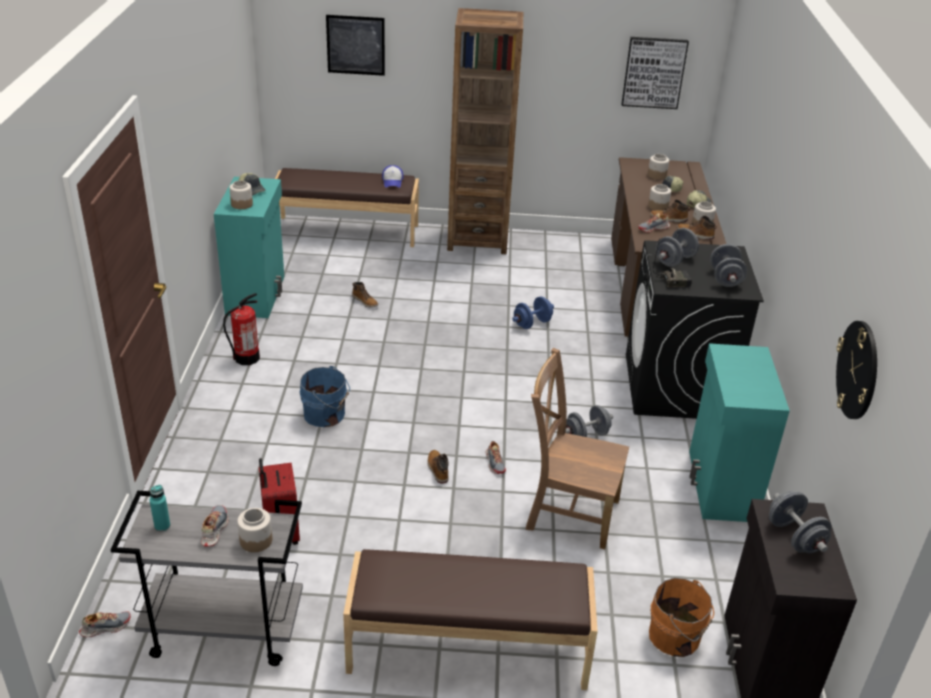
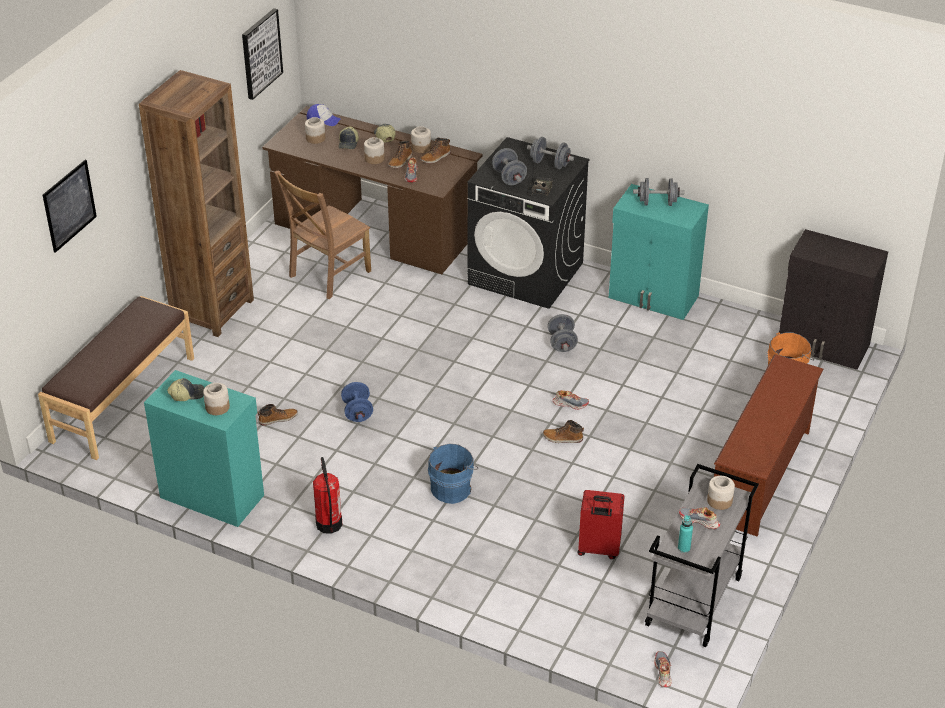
camera: 65 degrees left, 5 degrees up
brown bench [343,549,598,690] -> brown shoe rack [714,354,823,536]
cap [382,165,404,187] -> cap moved to [307,104,341,126]
blue dumbbell [512,296,554,329] -> blue dumbbell moved to [341,382,373,422]
brown chair [526,348,629,549] -> brown chair moved to [274,170,371,299]
grey dumbbell [769,491,831,553] -> grey dumbbell moved to [633,178,684,206]
wall clock [836,321,877,419] -> none

